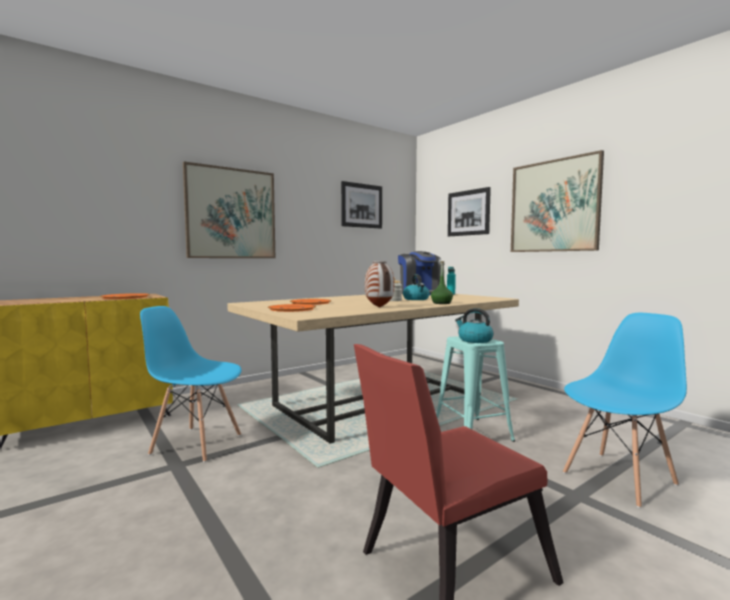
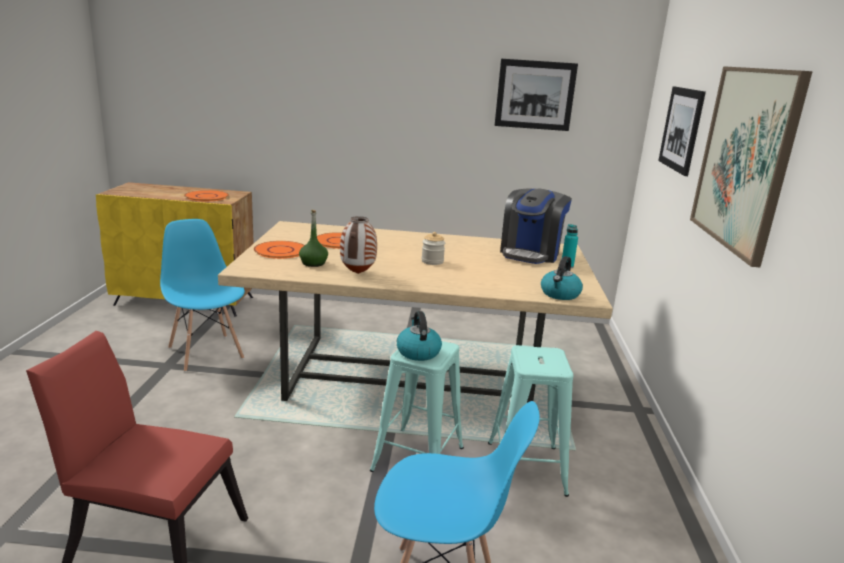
camera: 40 degrees right, 15 degrees up
picture [183,161,275,258] -> none
kettle [403,274,430,300] -> kettle moved to [541,256,583,300]
green bottle [431,261,453,304] -> green bottle moved to [299,210,328,267]
none -> turquoise stool [488,345,574,497]

